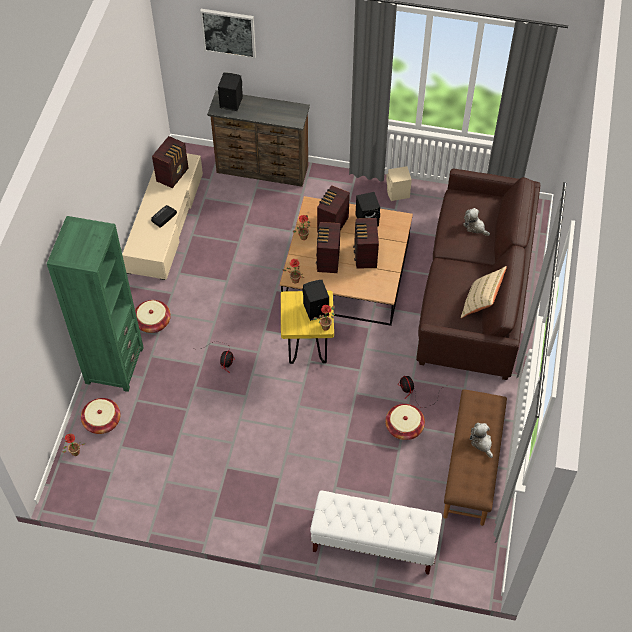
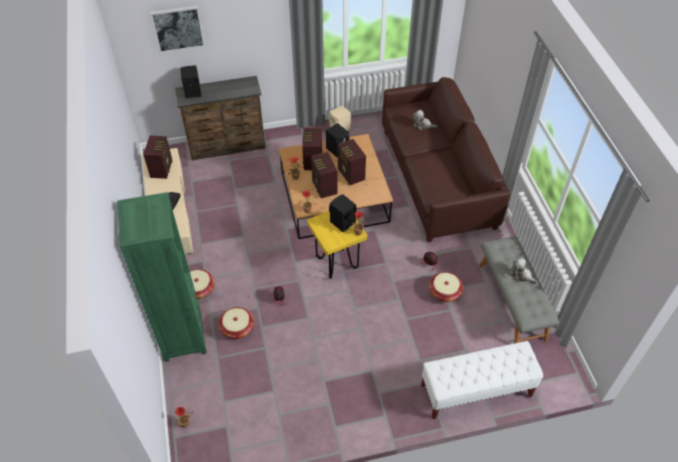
camera: 25 degrees left, 5 degrees down
basket [81,398,121,434] -> basket moved to [219,307,254,339]
brown bench [443,389,507,526] -> grey bench [479,236,559,344]
beige pillow [461,266,507,318] -> none

